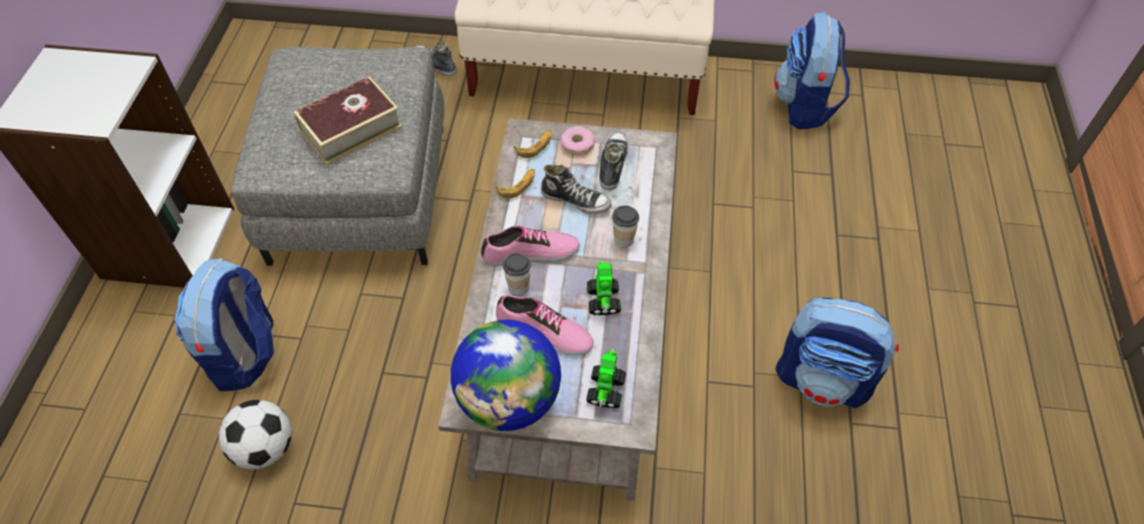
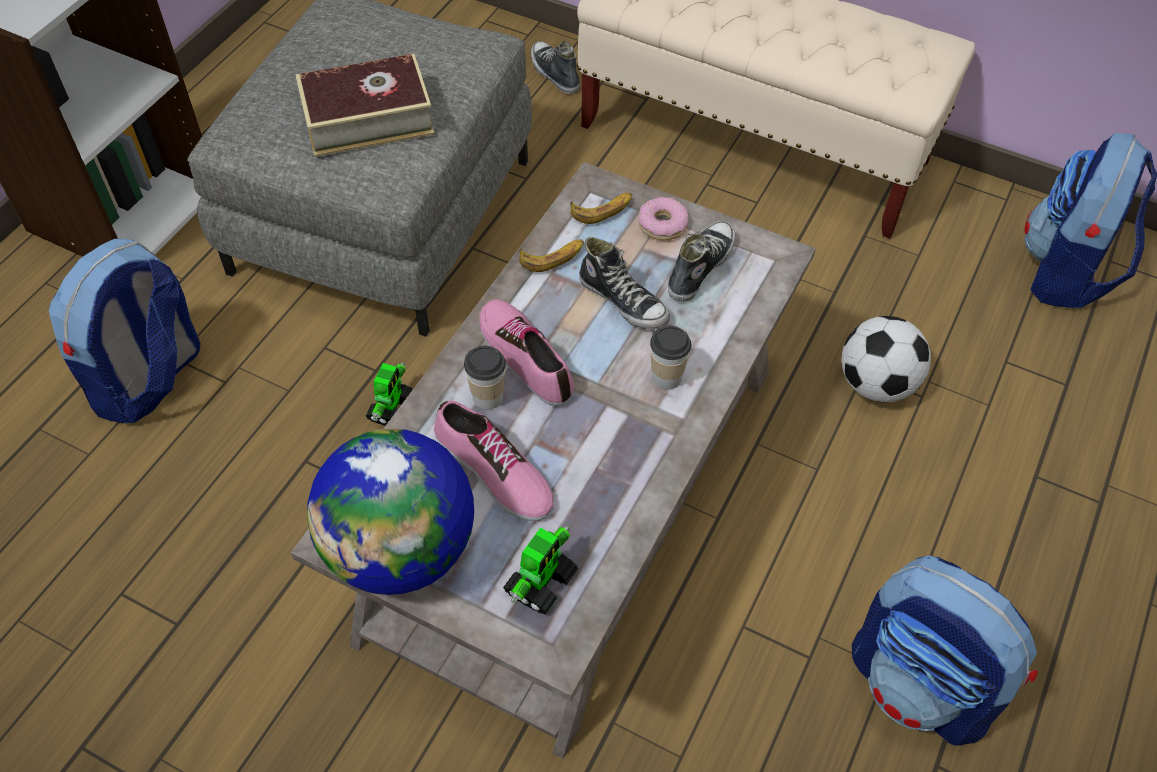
camera: 20 degrees right, 0 degrees up
football [219,400,292,469] -> football moved to [841,316,931,403]
shoe [481,226,580,266] -> shoe turned 135 degrees counterclockwise [479,300,574,406]
toy robot [587,260,621,315] -> toy robot moved to [366,362,413,426]

